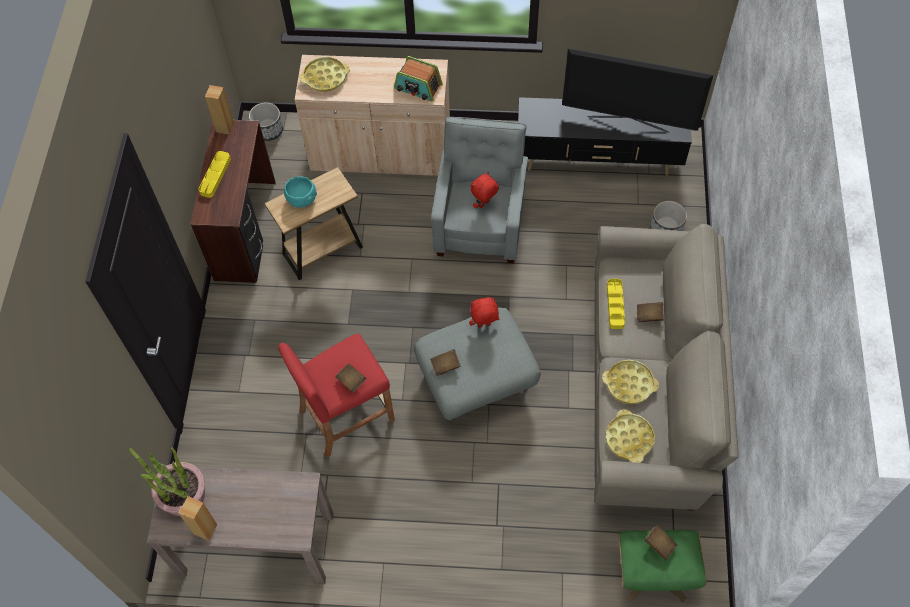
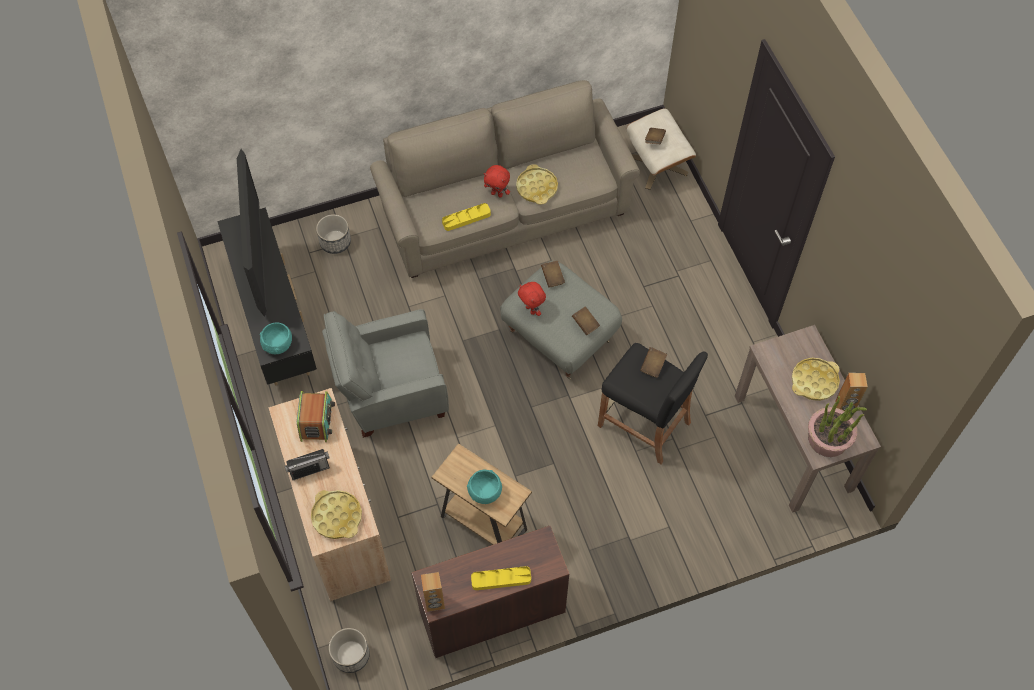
camera: 115 degrees left, 0 degrees up
red stool [278,334,395,458] -> black stool [598,343,708,464]
red plush toy [470,172,499,208] -> red plush toy moved to [484,165,510,197]
yellow tray [605,409,655,463] -> yellow tray moved to [792,358,840,401]
green ottoman [617,530,706,603] -> beige ottoman [627,108,696,190]
brown book [637,302,664,322] -> brown book moved to [541,261,565,288]
none -> turquoise bowl [260,322,292,354]
none -> radio [285,449,330,480]

